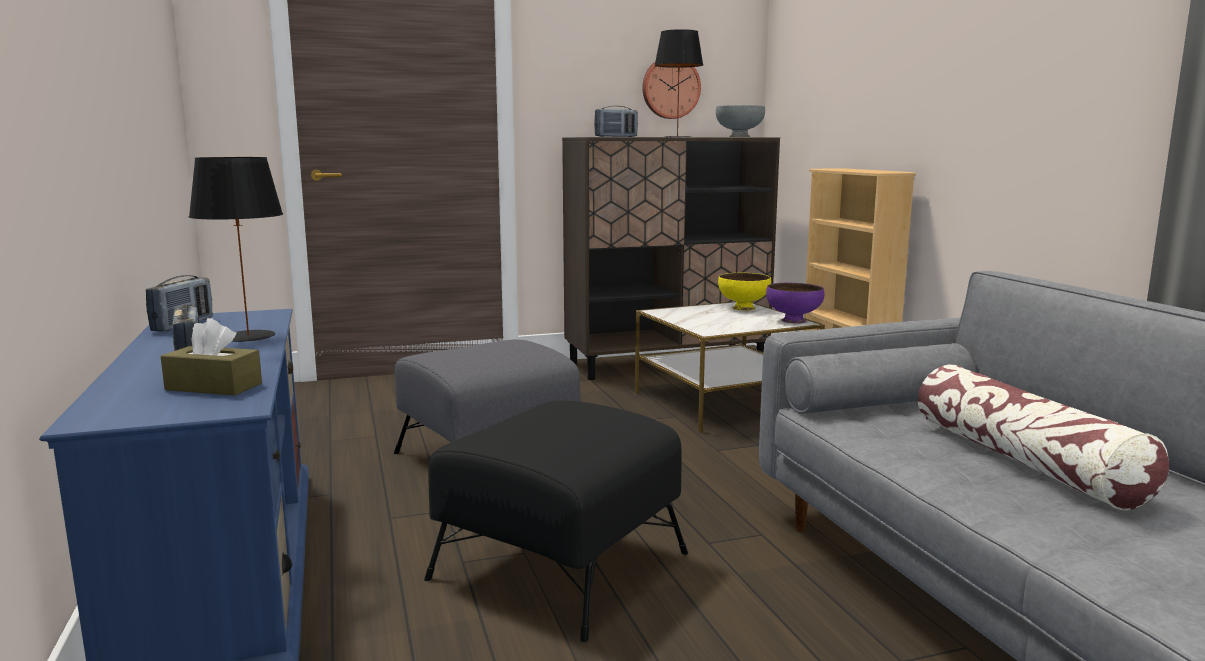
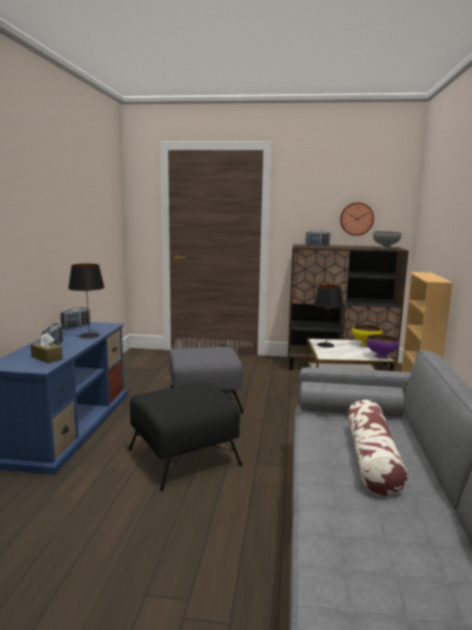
camera: 25 degrees right, 0 degrees up
black table lamp [654,29,703,137] -> black table lamp moved to [314,285,343,348]

